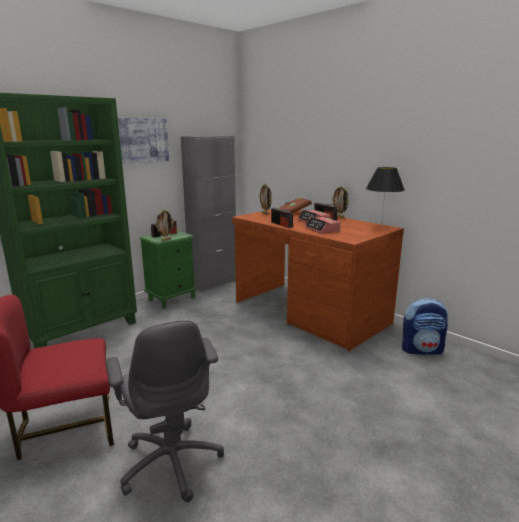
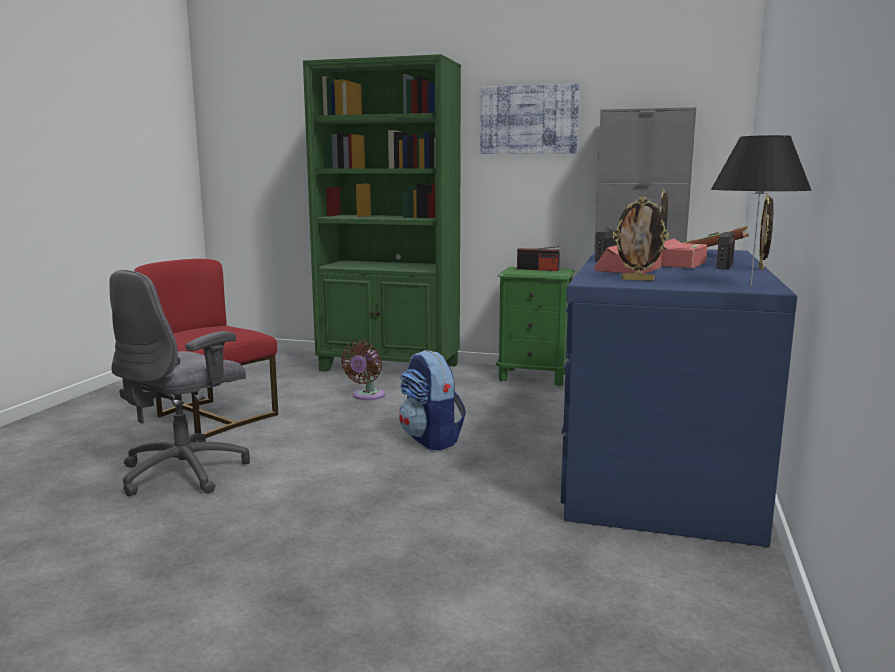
camera: 60 degrees right, 5 degrees down
picture frame [156,210,174,241] -> picture frame moved to [613,197,669,281]
brown desk [232,210,404,352] -> blue desk [561,249,797,547]
backpack [402,298,448,355] -> backpack moved to [399,350,466,450]
none -> brown fan [341,340,385,400]

